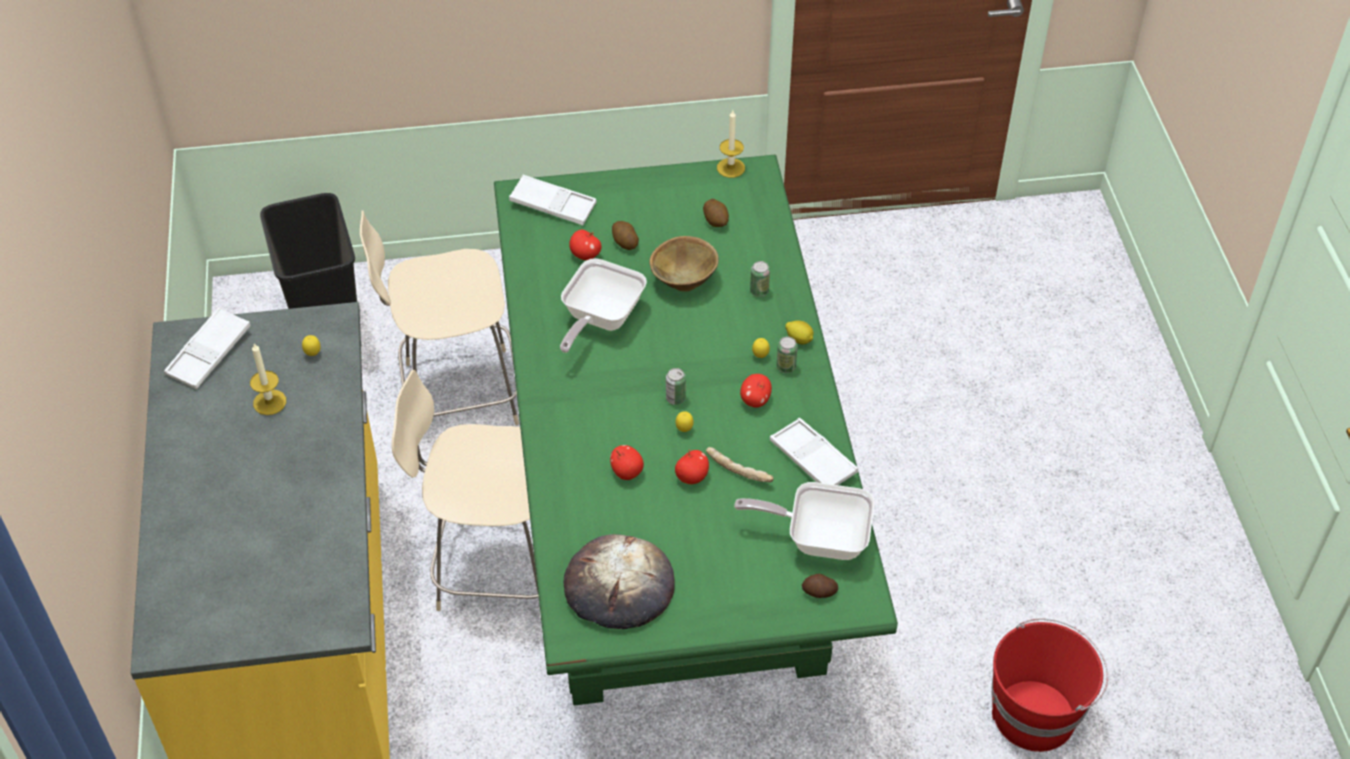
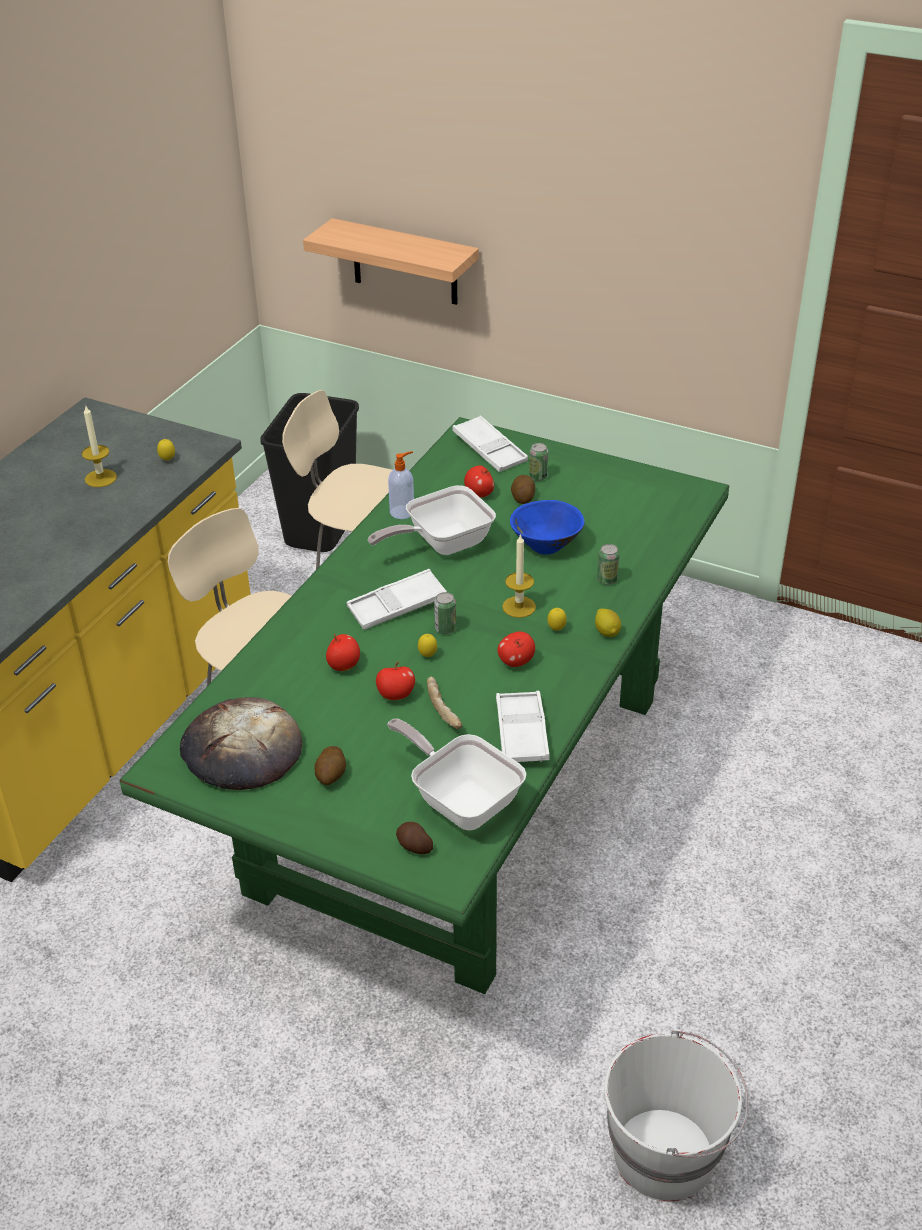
camera: 35 degrees right, 10 degrees down
white tray [164,307,251,389] -> white tray moved to [347,569,447,630]
brown bowl [649,236,719,292] -> blue bowl [510,500,585,555]
potato [703,199,729,227] -> potato moved to [315,746,346,785]
candle [717,110,745,178] -> candle moved to [502,534,536,618]
can [777,337,798,373] -> can moved to [529,443,548,481]
red bucket [991,618,1108,752] -> white bucket [604,1031,748,1202]
none -> shelf [303,218,479,305]
none -> soap dispenser [388,451,414,519]

